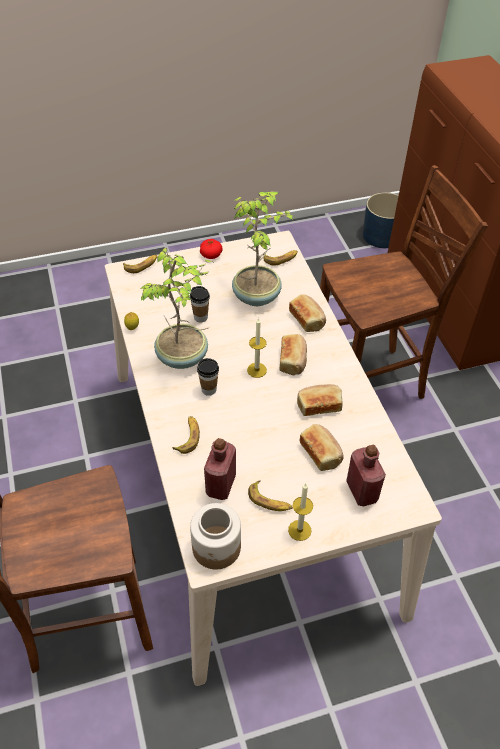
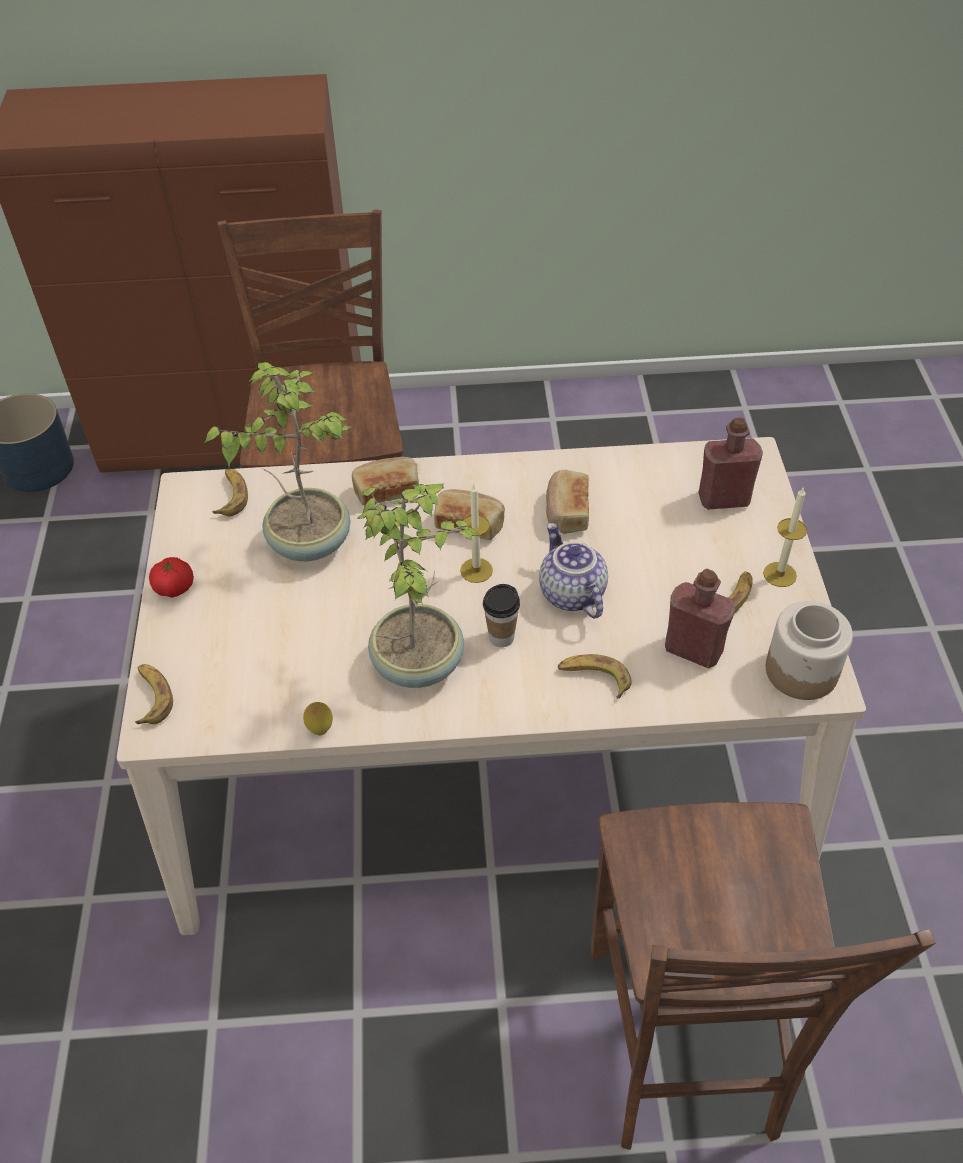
camera: 75 degrees left, 0 degrees up
cup [190,286,210,322] -> none
bread [300,424,344,471] -> none
none -> teapot [539,523,608,619]

